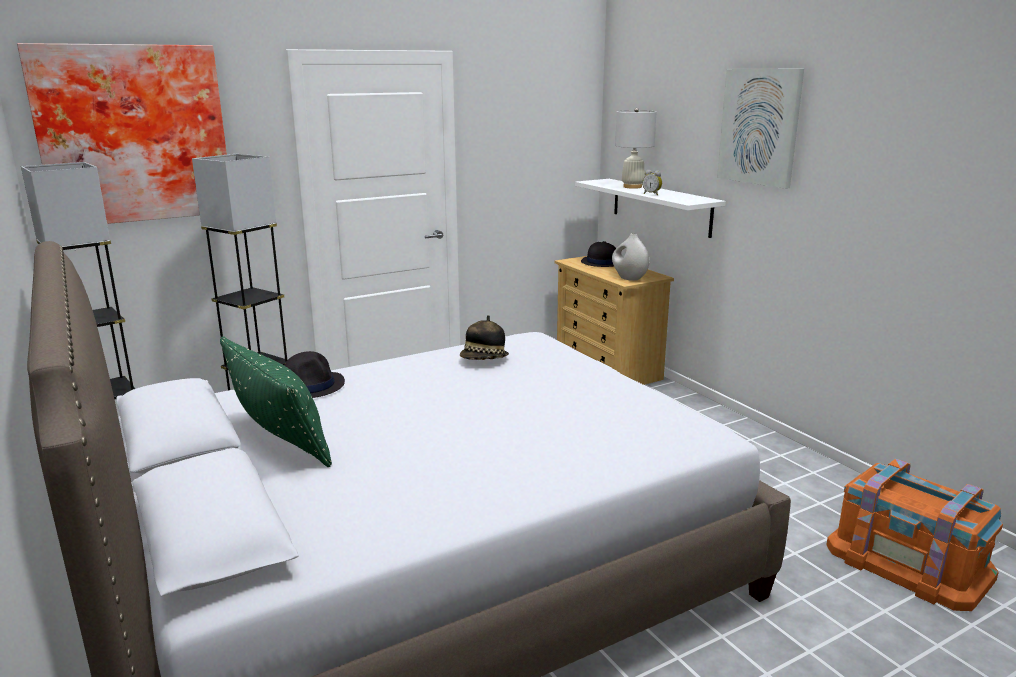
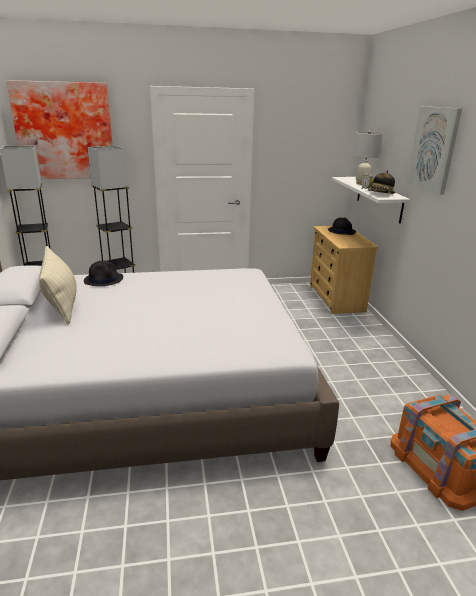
camera: 20 degrees right, 5 degrees up
green pillow [220,336,332,467] -> beige pillow [39,246,77,325]
hat [460,315,509,360] -> hat moved to [369,170,395,194]
white vase [612,233,649,281] -> none

